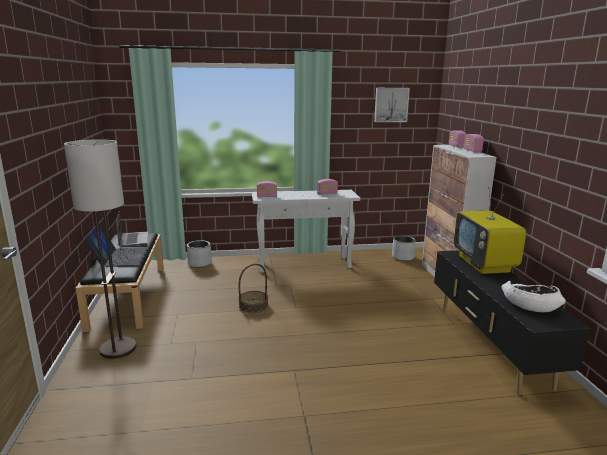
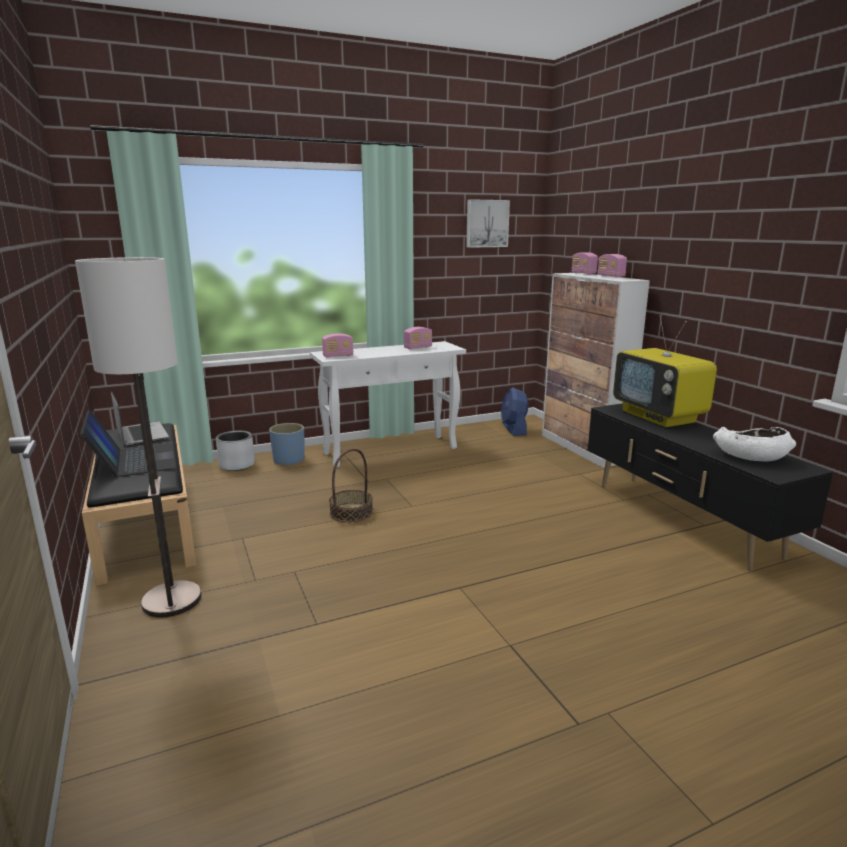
camera: 15 degrees left, 0 degrees up
grey planter [392,235,416,261] -> blue fan [501,388,529,436]
none -> blue planter [269,423,305,466]

